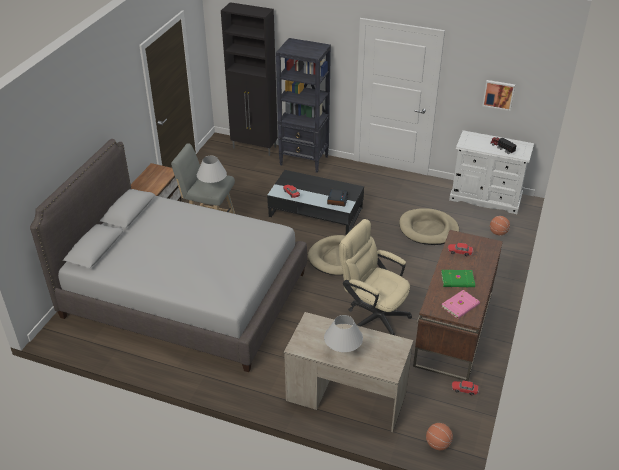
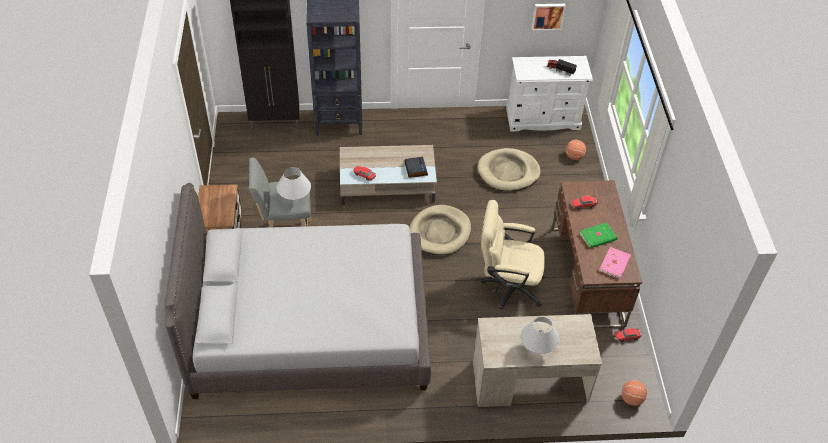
camera: 25 degrees left, 10 degrees up
black coffee table [267,170,364,235] -> beige coffee table [340,145,437,205]

